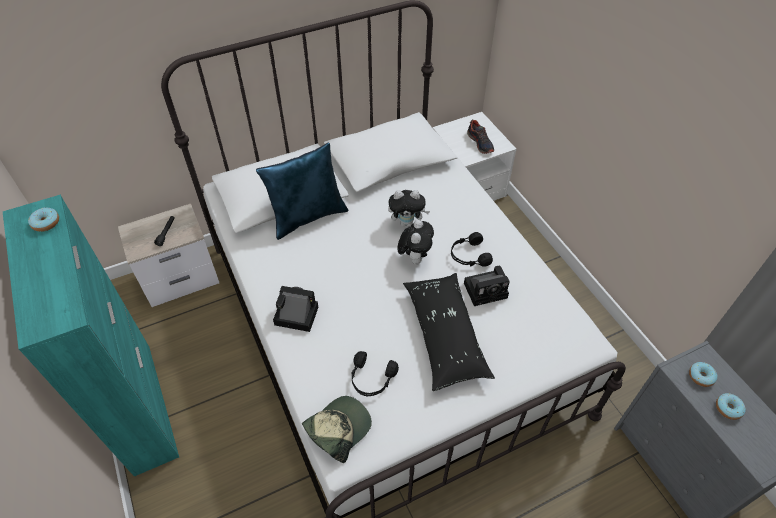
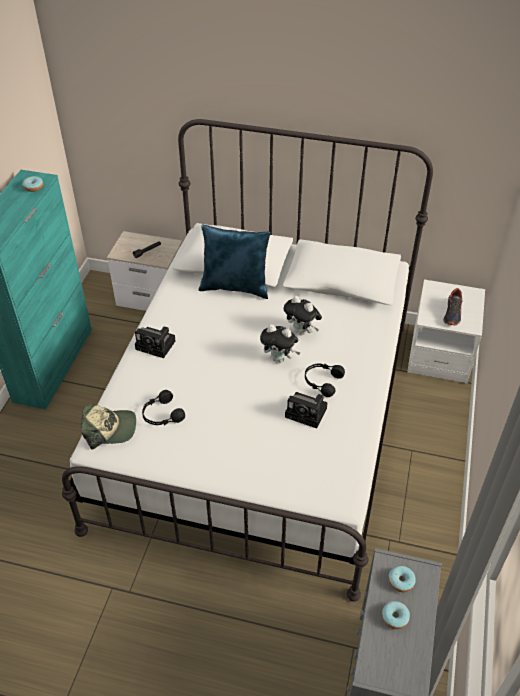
camera: 40 degrees right, 5 degrees down
camera [273,286,318,332] -> camera turned 150 degrees clockwise [135,326,176,358]
plush toy [398,220,434,265] -> plush toy turned 60 degrees clockwise [260,324,301,363]
black pillow [403,273,495,391] -> none

